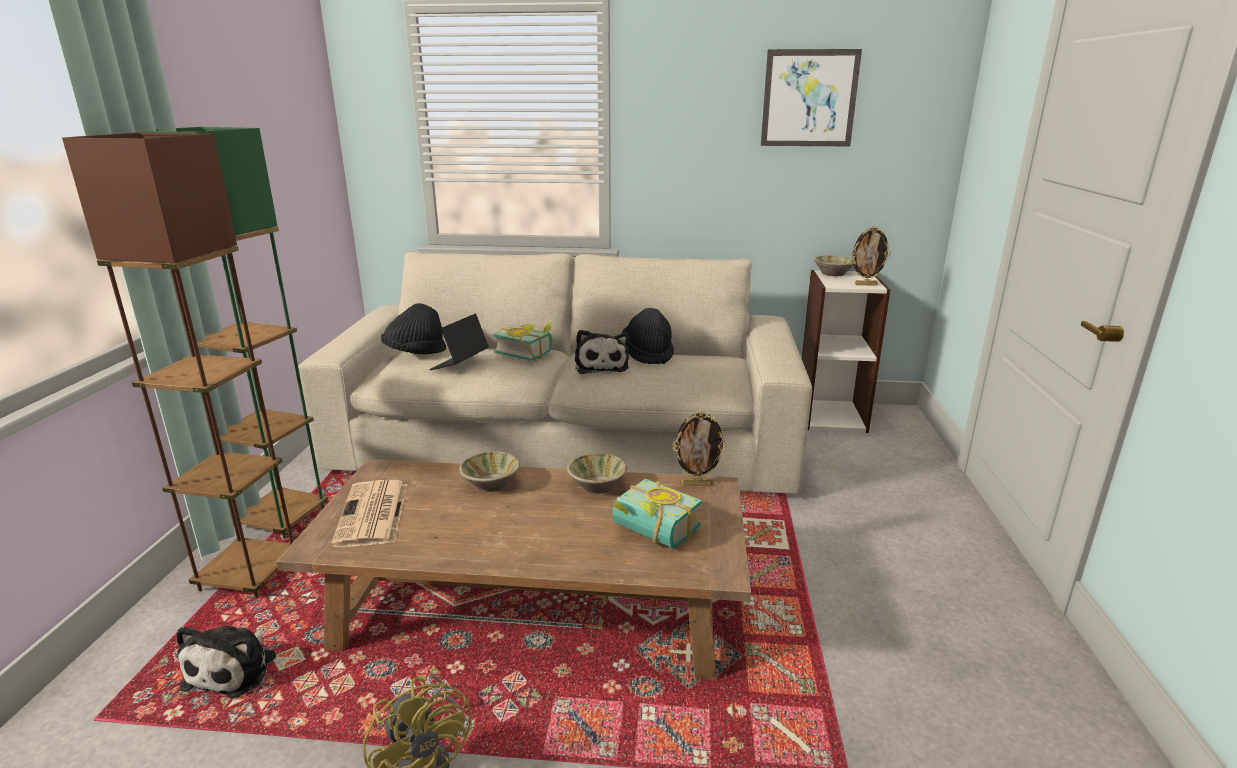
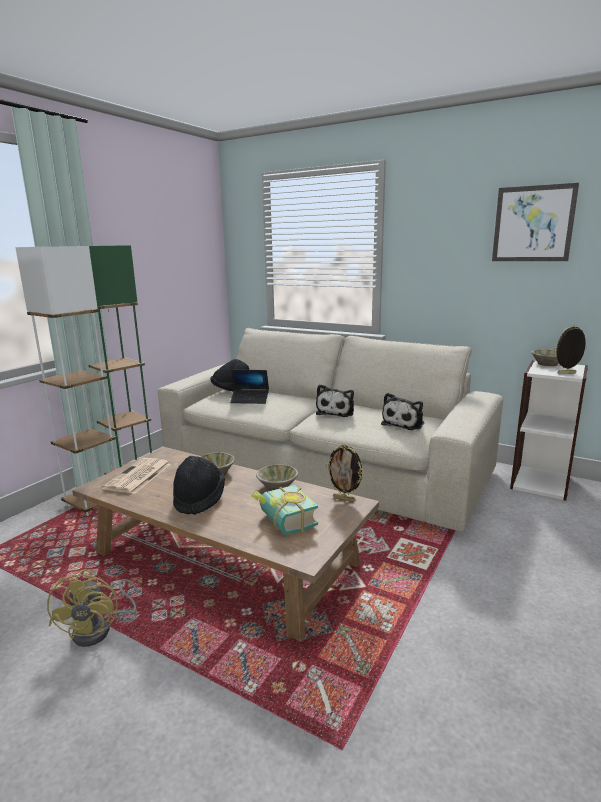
camera: 25 degrees right, 5 degrees down
brown floor lamp [62,133,293,598] -> white floor lamp [15,246,117,516]
plush toy [176,626,276,698] -> plush toy moved to [381,393,424,430]
laptop [429,313,489,370] -> laptop turned 135 degrees counterclockwise [230,370,269,404]
book [493,320,553,361] -> none
black hat [621,308,674,364] -> black hat moved to [173,456,225,515]
picture frame [851,226,891,285] -> picture frame turned 150 degrees clockwise [554,325,586,374]

